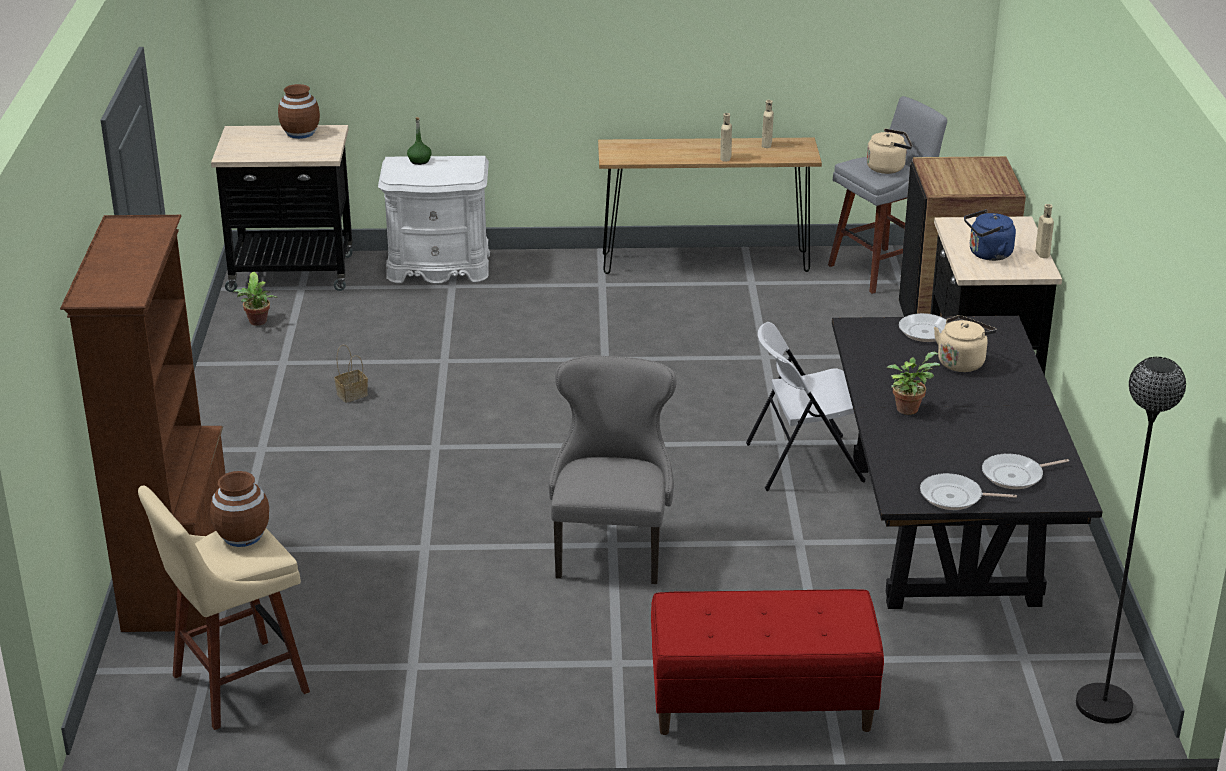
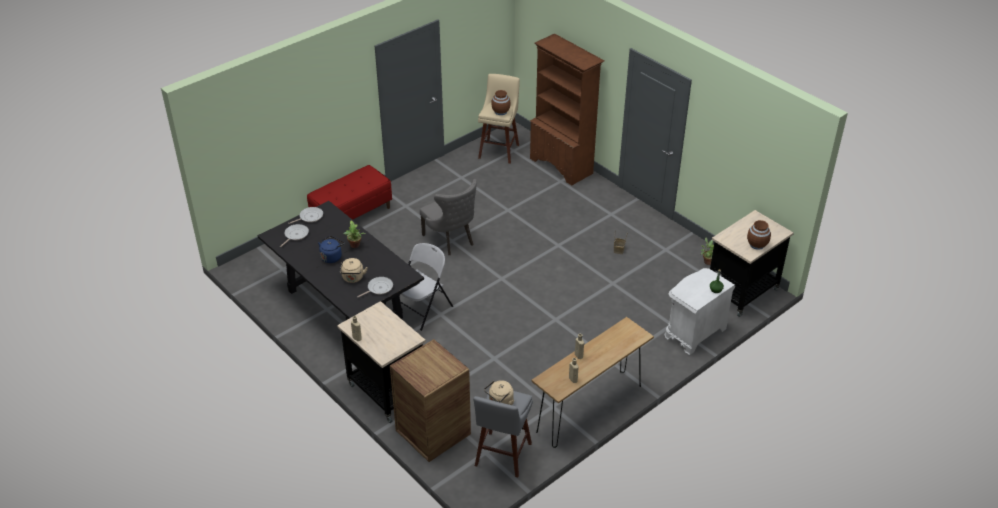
camera: 140 degrees right, 10 degrees up
blue kettle [964,209,1016,261] -> blue kettle moved to [318,236,345,263]
black floor lamp [1076,357,1186,724] -> none

